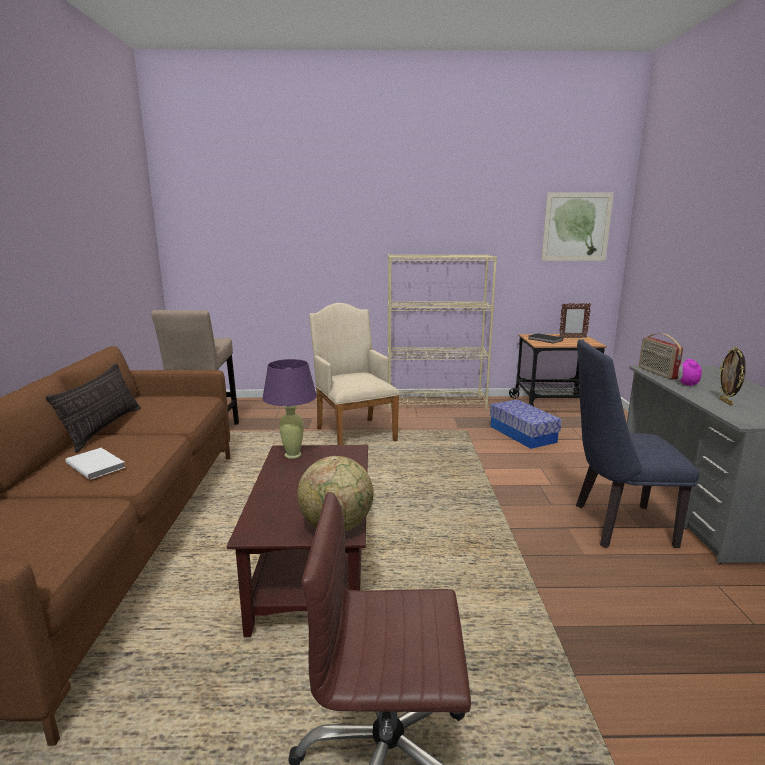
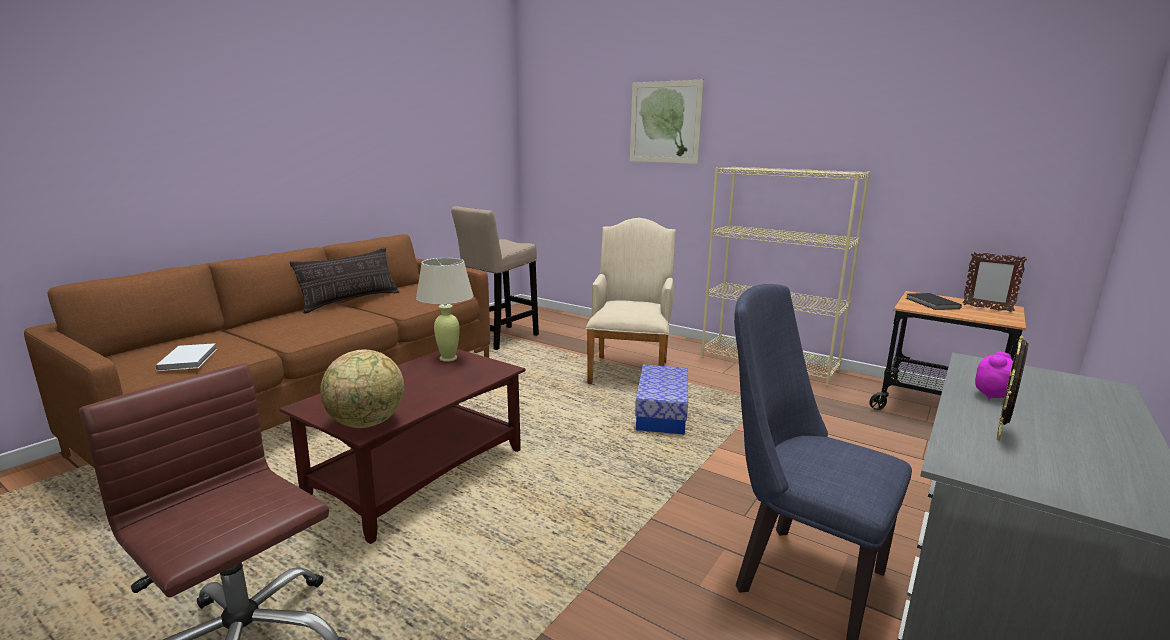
camera: 35 degrees right, 0 degrees up
white book [65,448,126,480] -> white book moved to [155,343,217,371]
purple table lamp [262,359,317,459] -> beige table lamp [416,258,473,362]
storage box [490,399,562,449] -> storage box moved to [635,364,688,435]
picture [541,193,614,261] -> picture moved to [630,80,704,164]
radio [639,333,683,379] -> none

